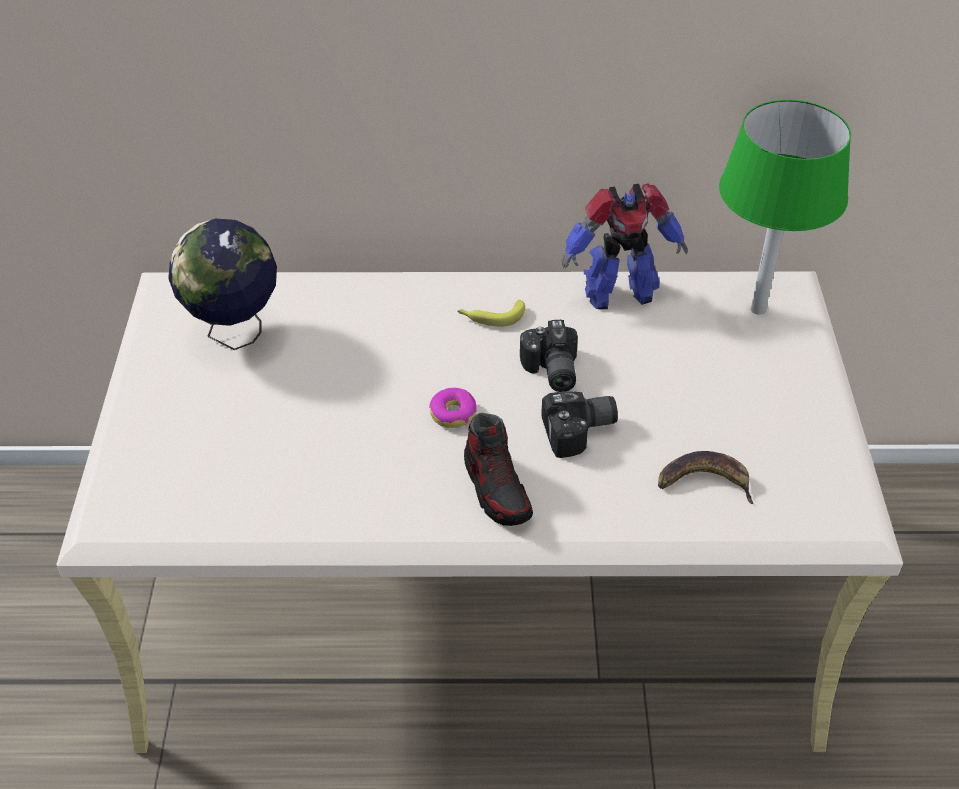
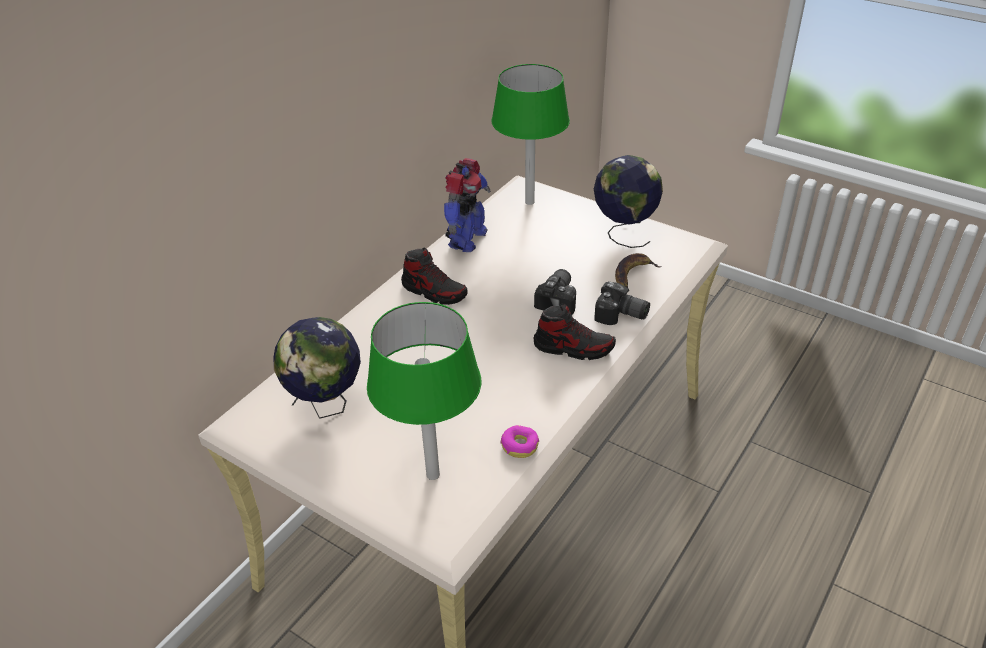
camera: 55 degrees left, 5 degrees down
donut [429,388,477,428] -> donut moved to [500,425,539,458]
banana [457,300,525,327] -> shoe [401,248,468,305]
camera [520,320,578,392] -> camera moved to [594,282,650,325]
none -> green table lamp [367,302,481,480]
none -> globe [594,155,663,248]

